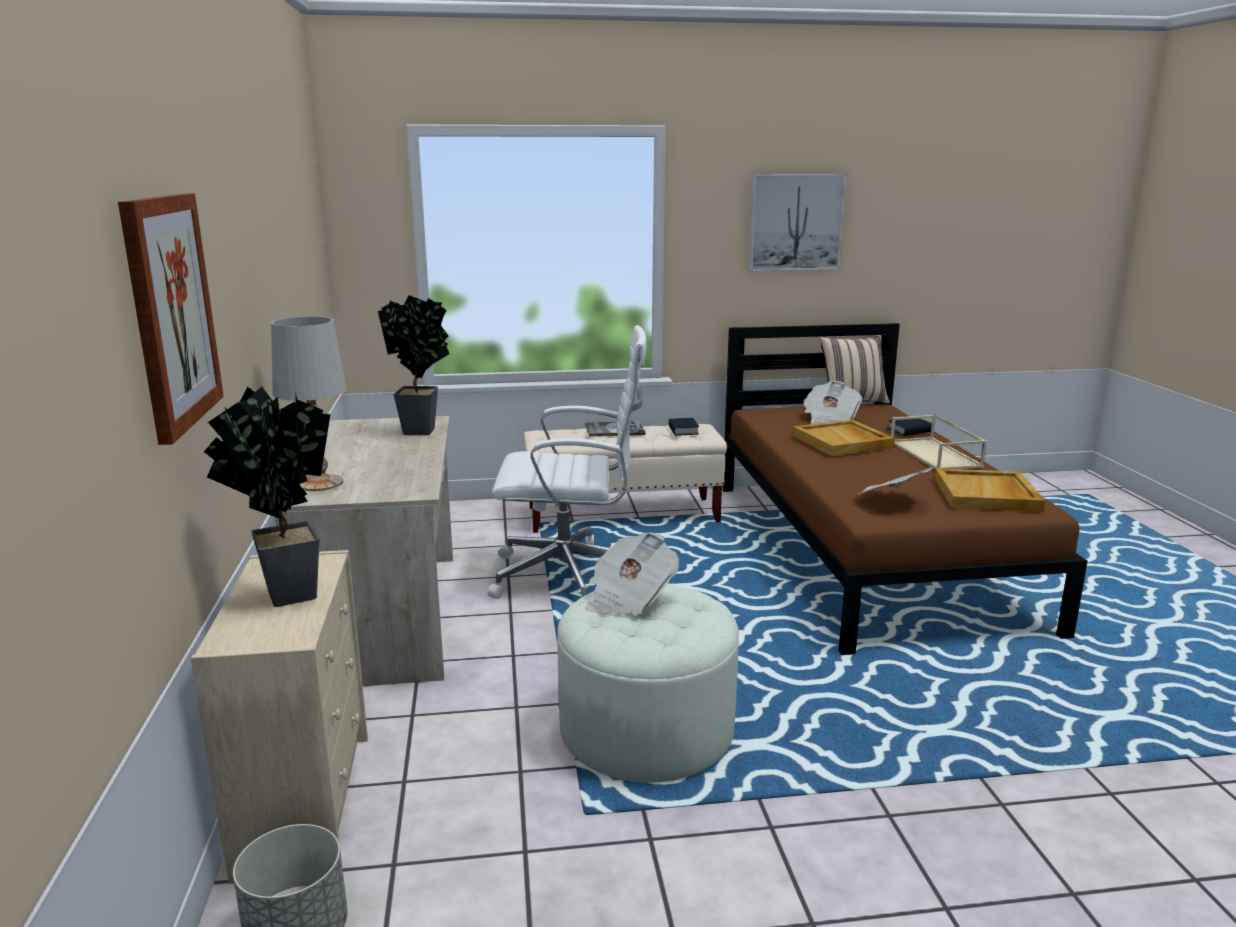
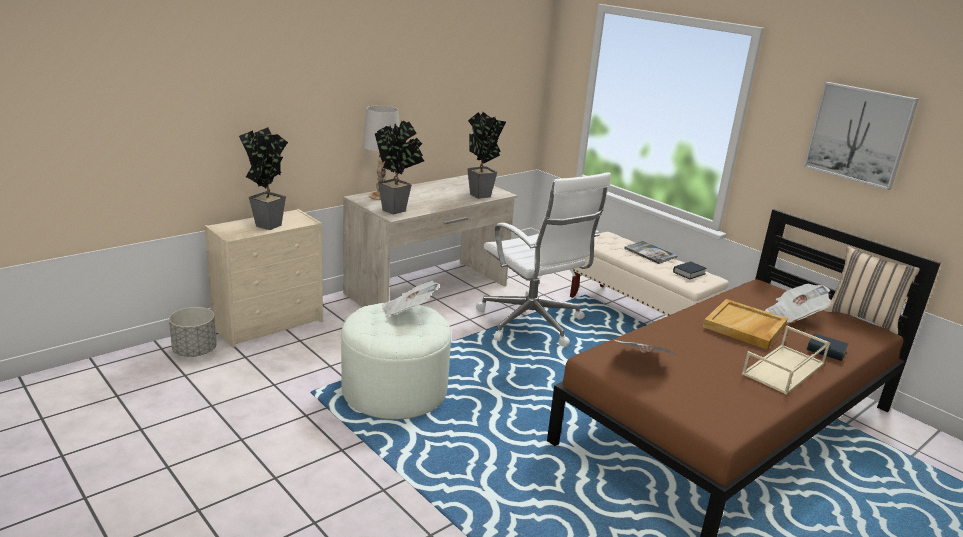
camera: 55 degrees right, 5 degrees up
picture [118,193,224,445] -> none
beige tray [935,468,1046,512] -> none
none -> potted plant [375,121,424,214]

